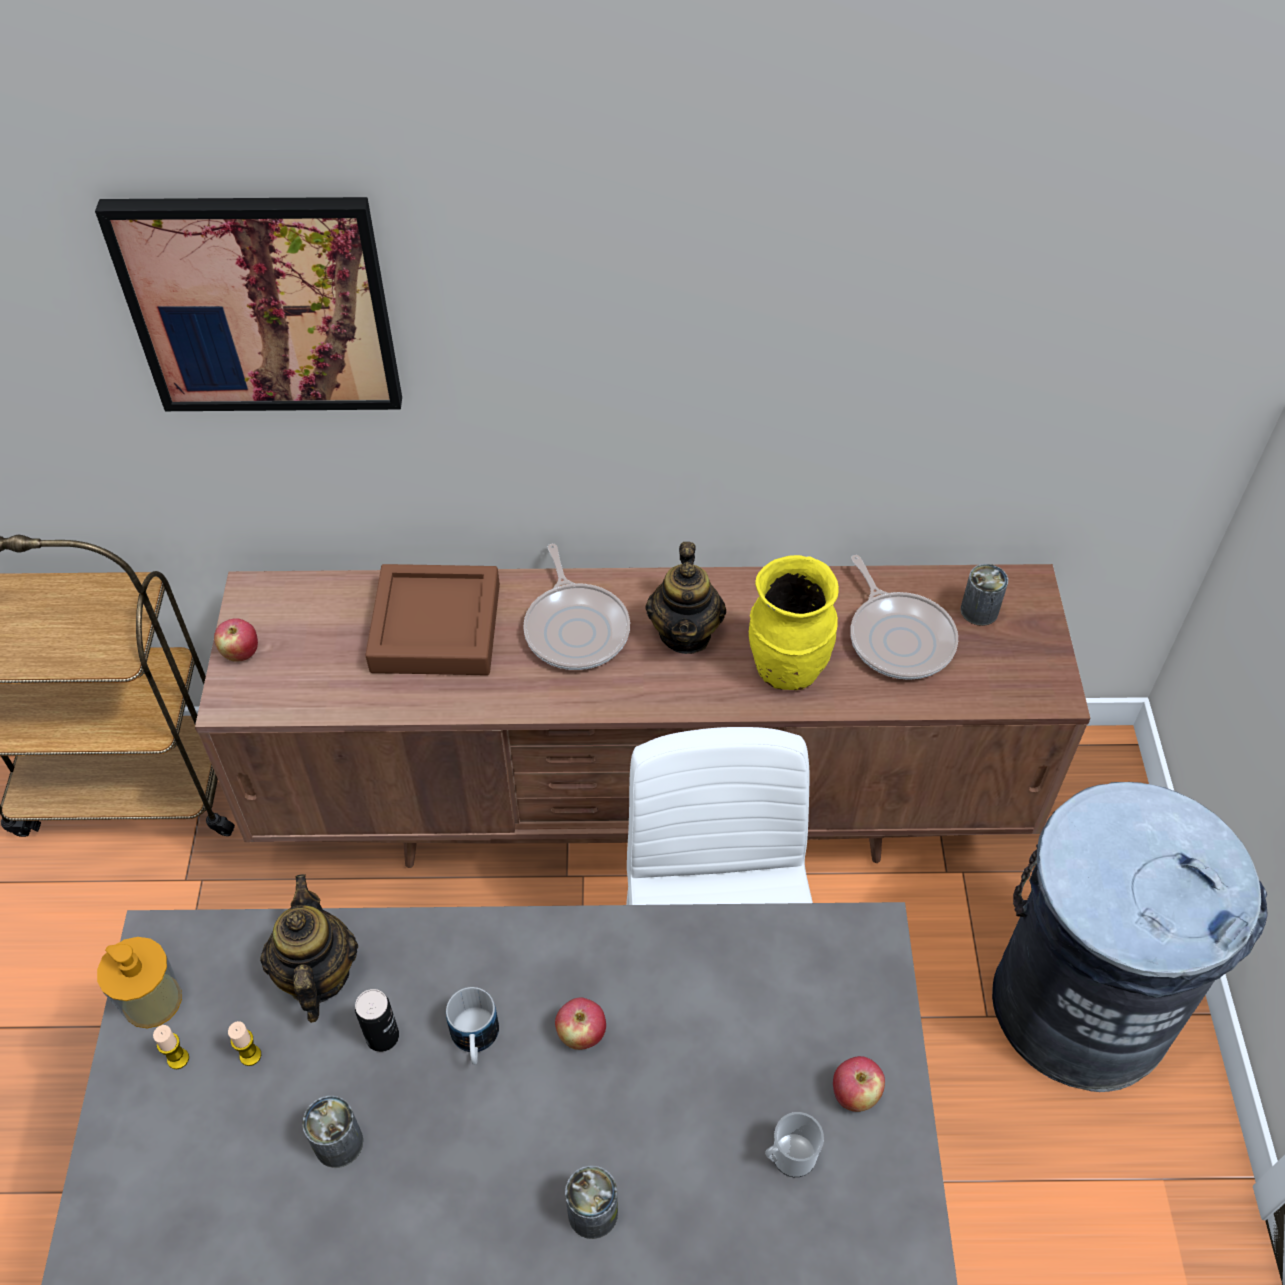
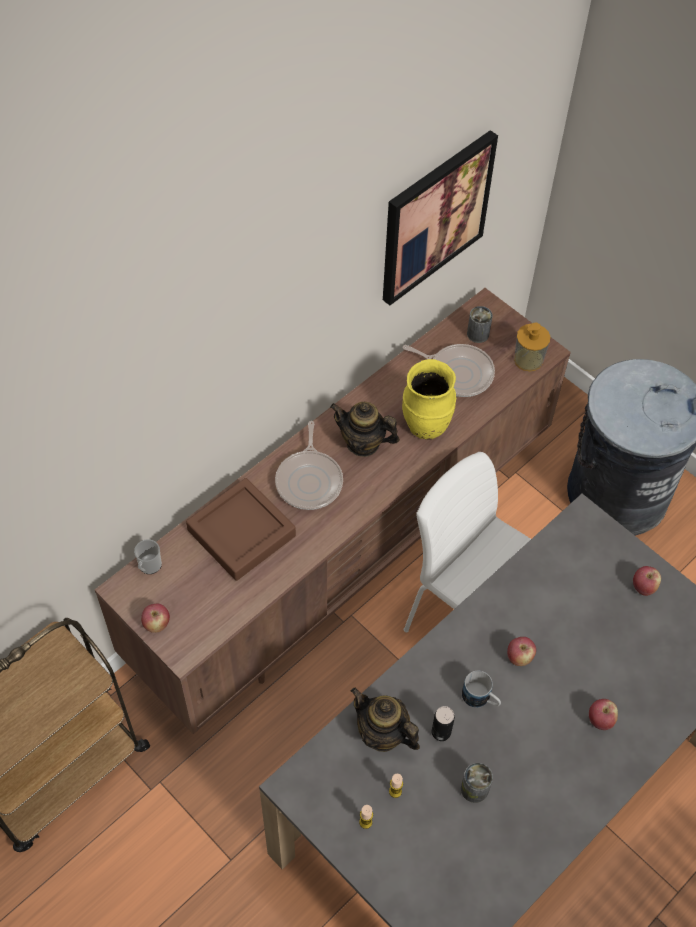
camera: 45 degrees left, 5 degrees up
picture [95,197,402,411] -> picture moved to [383,130,498,305]
soap dispenser [97,937,182,1029] -> soap dispenser moved to [514,322,550,371]
frying pan [523,544,630,670] -> frying pan turned 60 degrees clockwise [275,421,343,510]
can [565,1166,618,1239] -> apple [589,699,618,730]
teapot [645,542,727,654] -> teapot turned 150 degrees clockwise [330,402,400,457]
mug [765,1112,824,1177] -> mug moved to [134,539,162,574]

